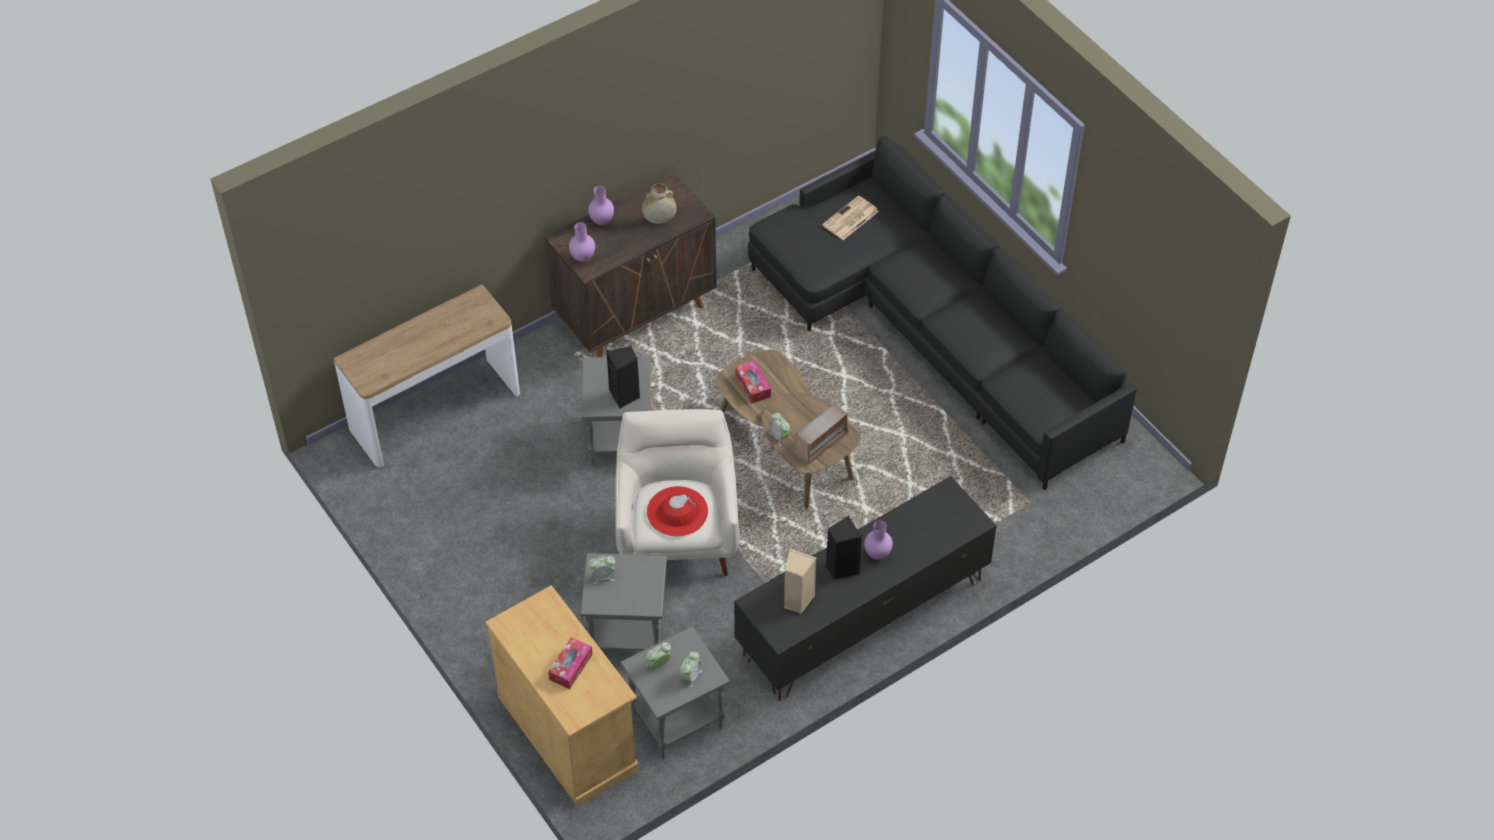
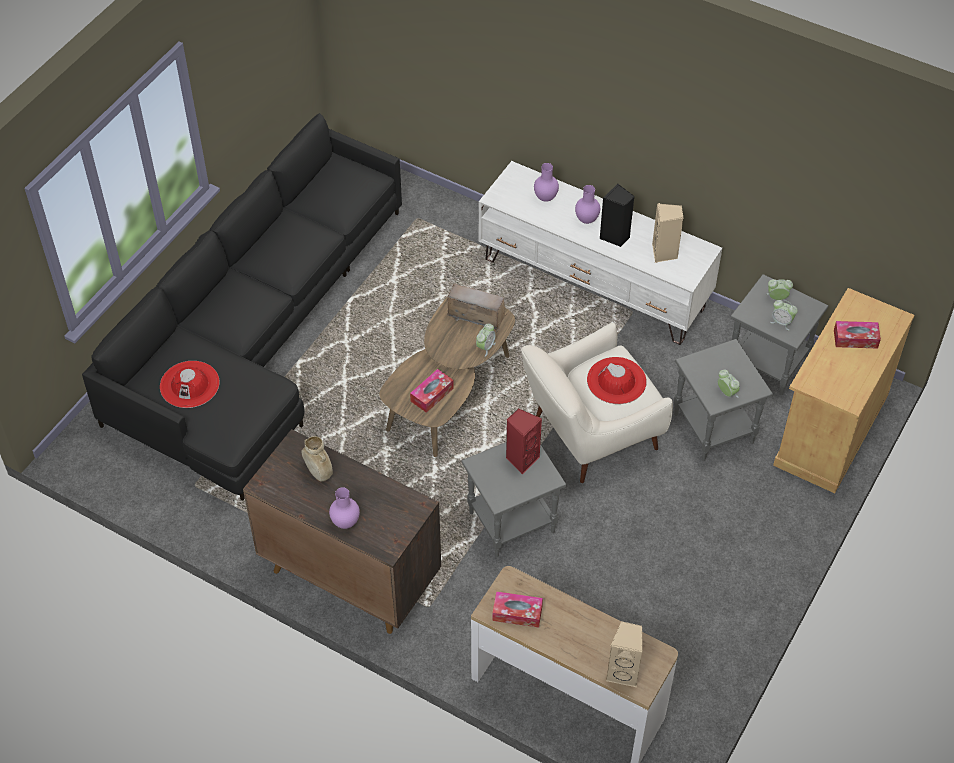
camera: 115 degrees left, 0 degrees up
purple vase [569,222,595,262] -> purple vase moved to [534,163,559,202]
black speaker [606,346,640,409] -> red speaker [506,408,542,475]
black tv stand [734,476,997,701] -> white tv stand [479,161,722,345]
newspaper [822,196,879,240] -> red hat [160,361,220,408]
none -> tissue box [492,591,543,628]
none -> beige speaker [606,621,643,687]

